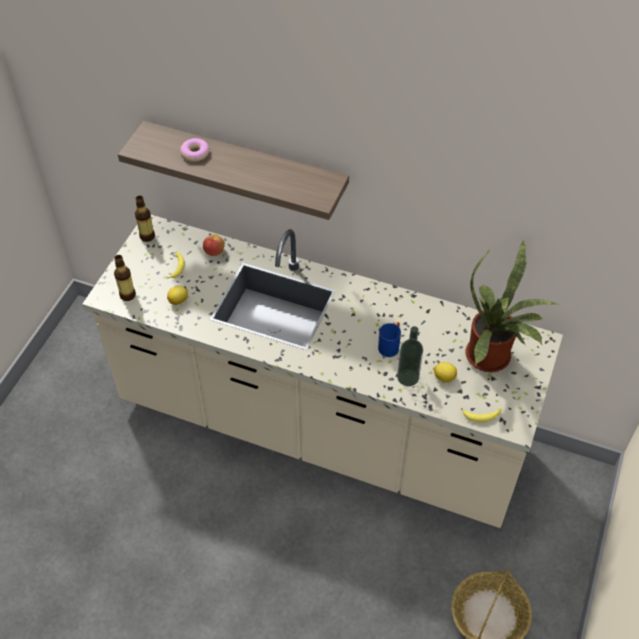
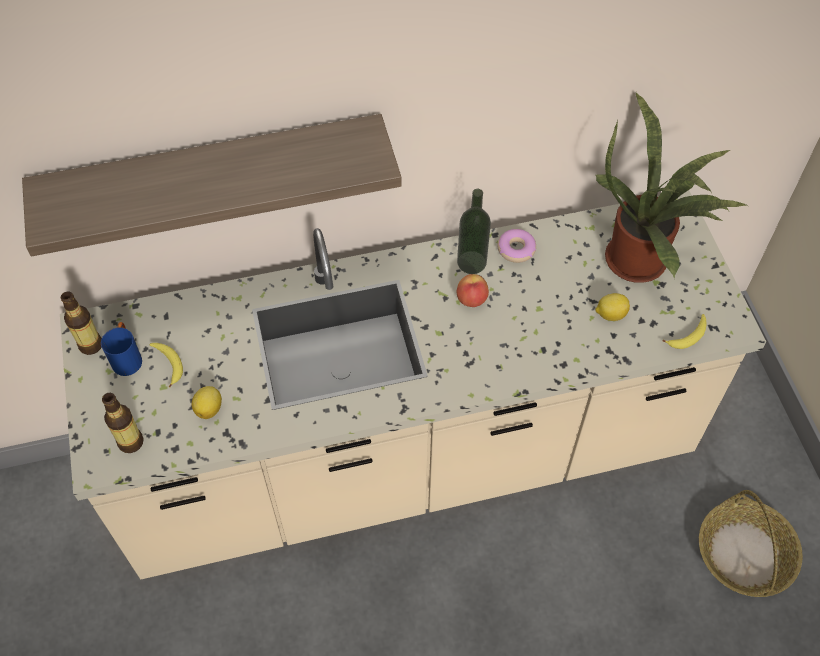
camera: 35 degrees left, 5 degrees up
donut [180,138,210,161] -> donut moved to [497,229,536,263]
apple [203,235,225,256] -> apple moved to [456,274,489,307]
blue mug [378,322,401,357] -> blue mug moved to [101,322,142,376]
bottle [397,326,423,386] -> bottle moved to [457,189,491,274]

